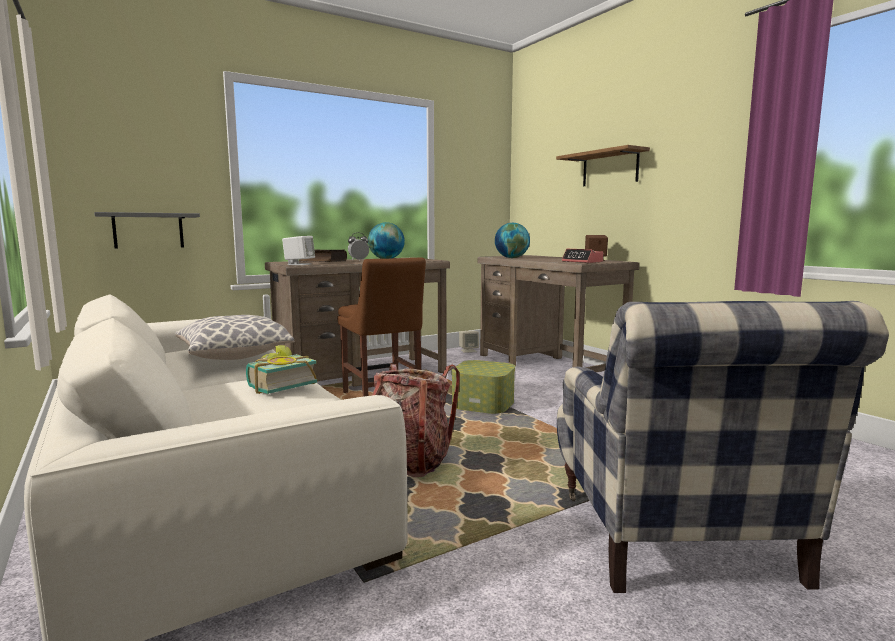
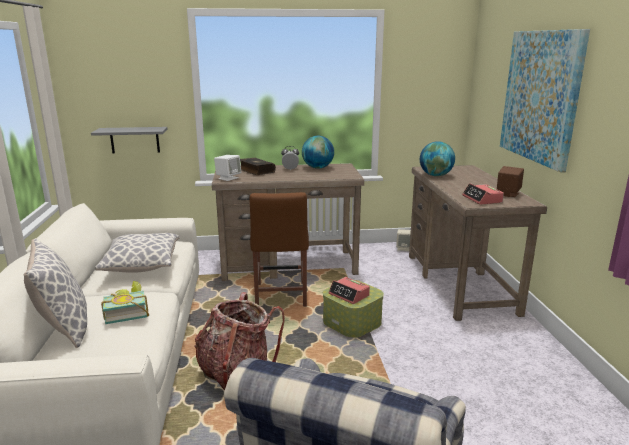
camera: 25 degrees right, 10 degrees up
shelf [556,145,650,186] -> picture [500,29,590,173]
none -> pillow [23,238,87,348]
none -> alarm clock [328,277,370,304]

